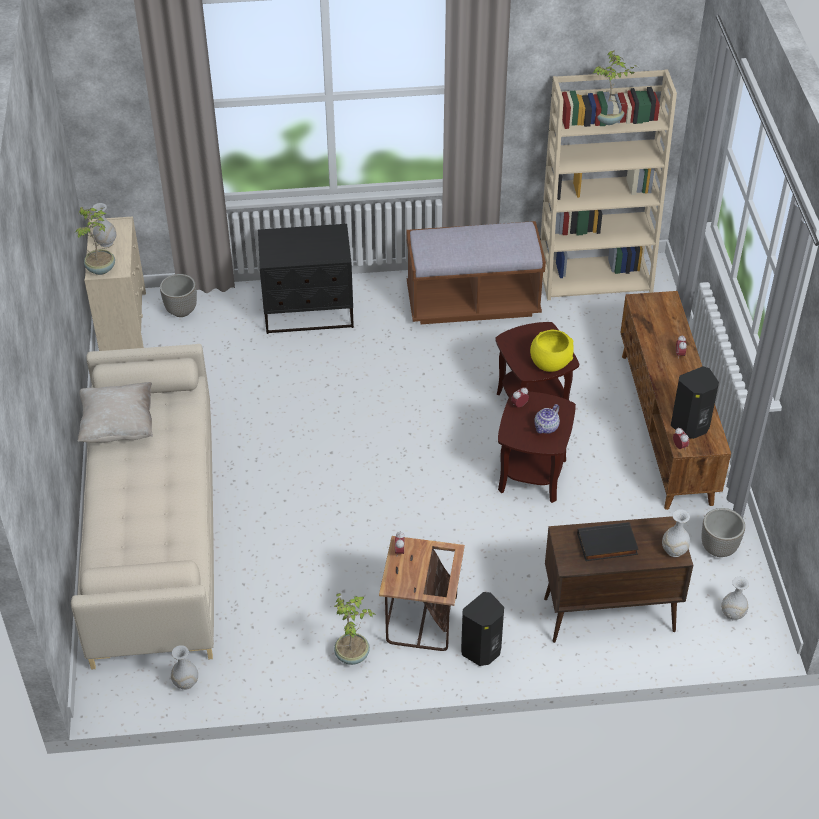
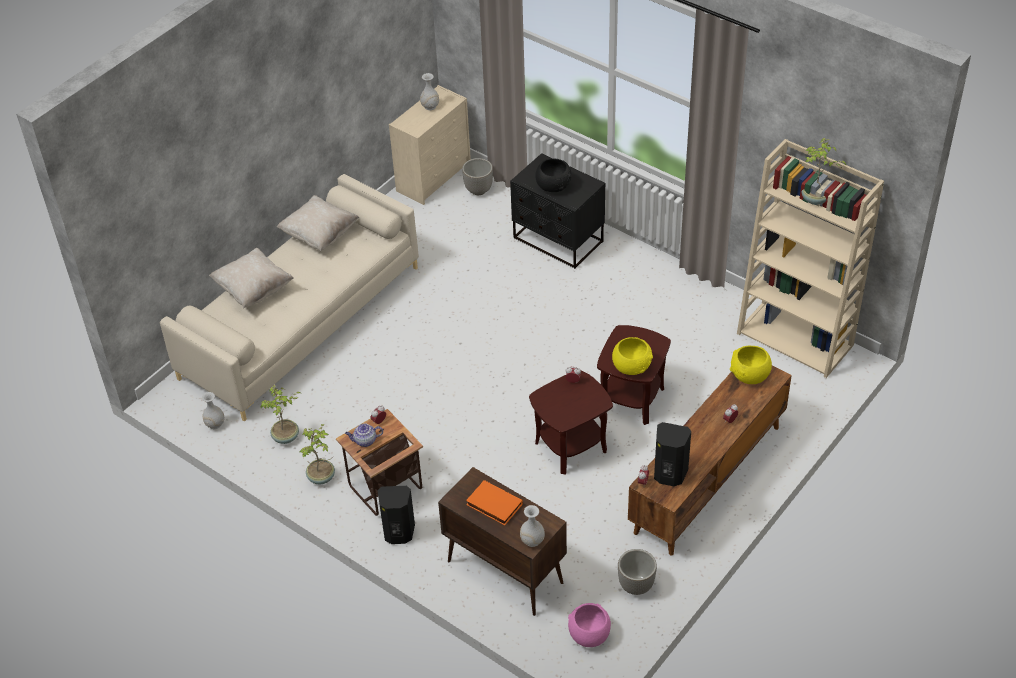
camera: 45 degrees right, 0 degrees up
potted plant [75,207,115,275] -> potted plant moved to [260,385,300,444]
brown bench [406,221,546,324] -> none
teapot [534,404,560,434] -> teapot moved to [345,423,383,447]
black book [577,522,639,561] -> orange book [466,480,523,525]
white vase [721,577,749,620] -> pink bowl [568,603,611,647]
none -> beige pillow [209,248,294,309]
none -> black bowl [535,158,572,192]
none -> yellow bowl [730,346,772,384]

